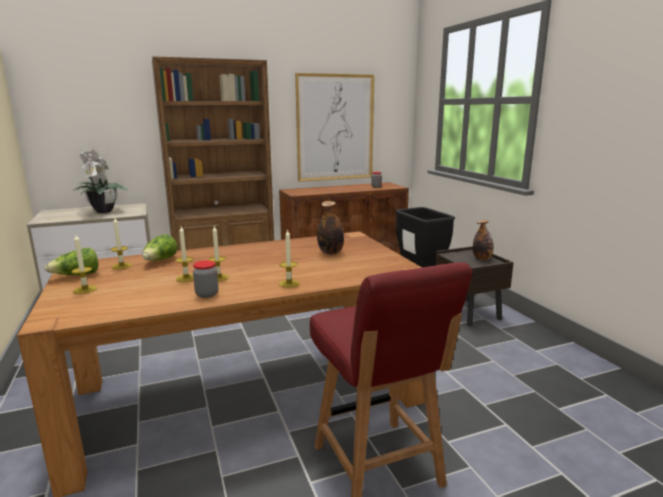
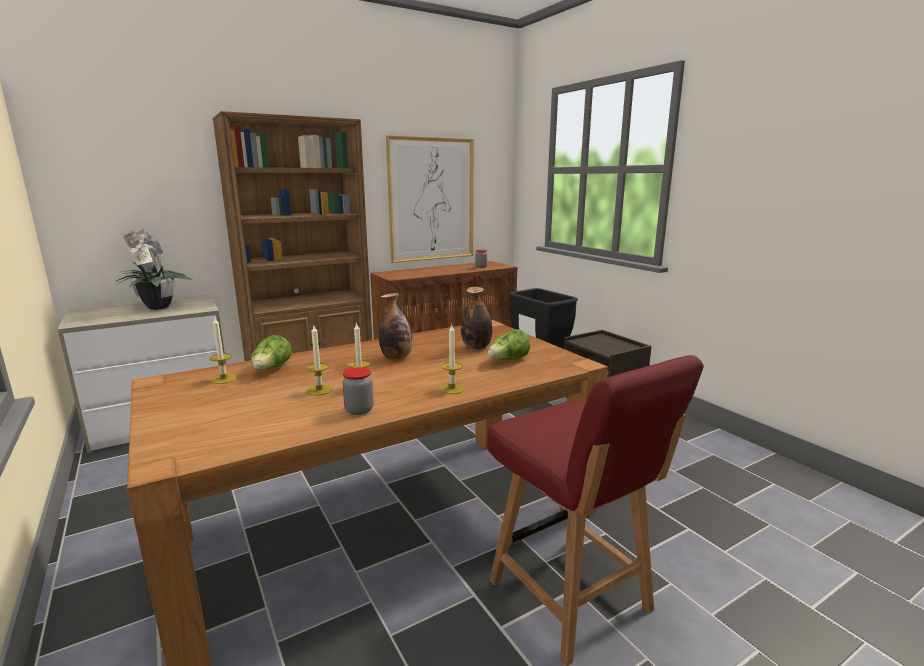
camera: 10 degrees left, 0 degrees up
lettuce [45,248,98,275] -> lettuce moved to [487,329,530,360]
candle [71,235,97,294] -> none
bottle [473,220,494,260] -> bottle moved to [379,293,412,360]

